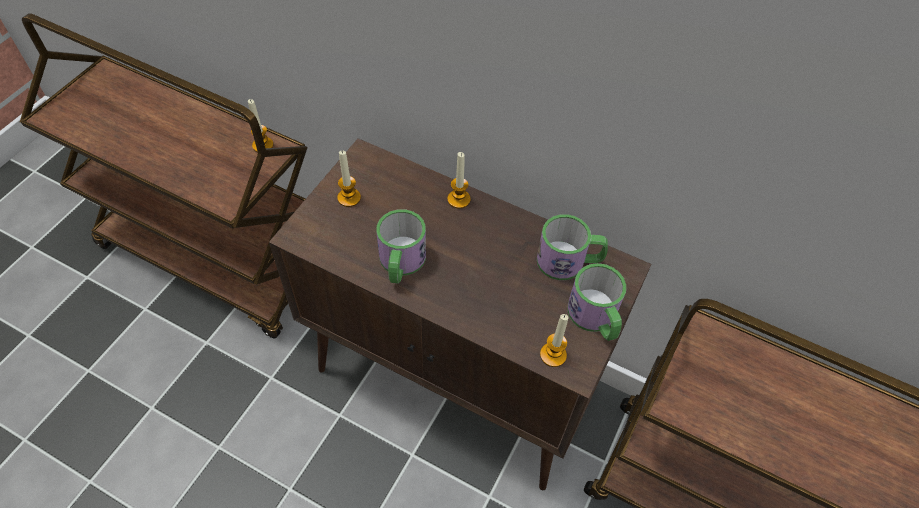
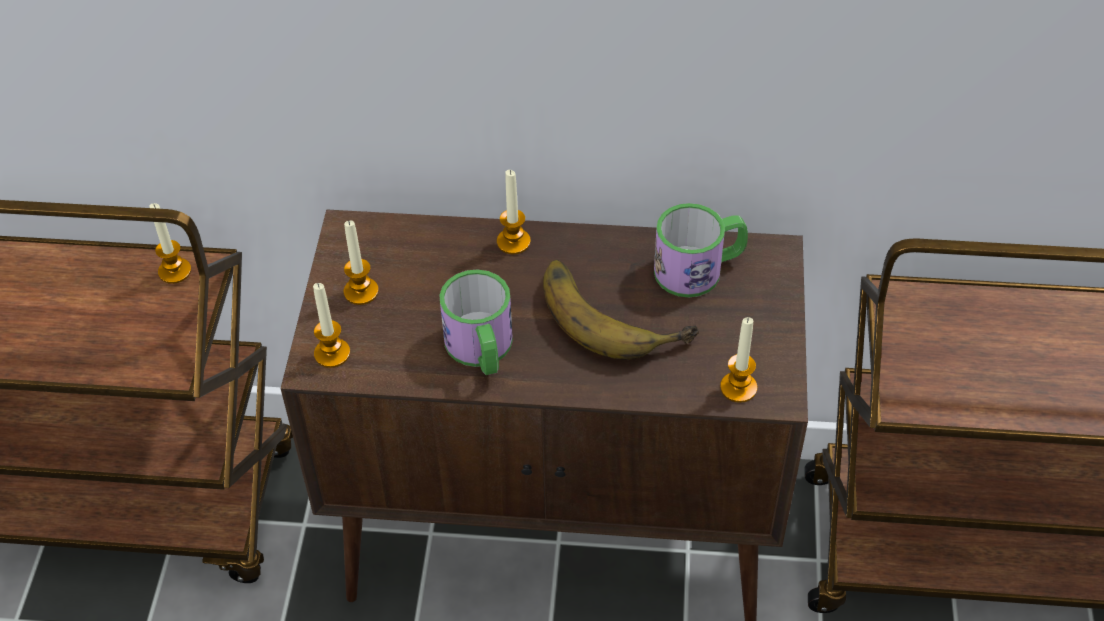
camera: 20 degrees left, 5 degrees down
mug [567,263,626,341] -> none
none -> candle [313,283,350,368]
none -> banana [543,259,699,360]

